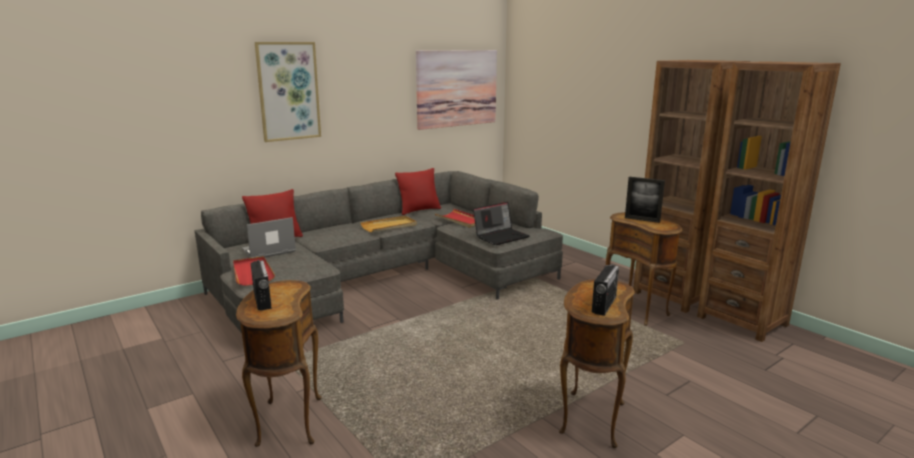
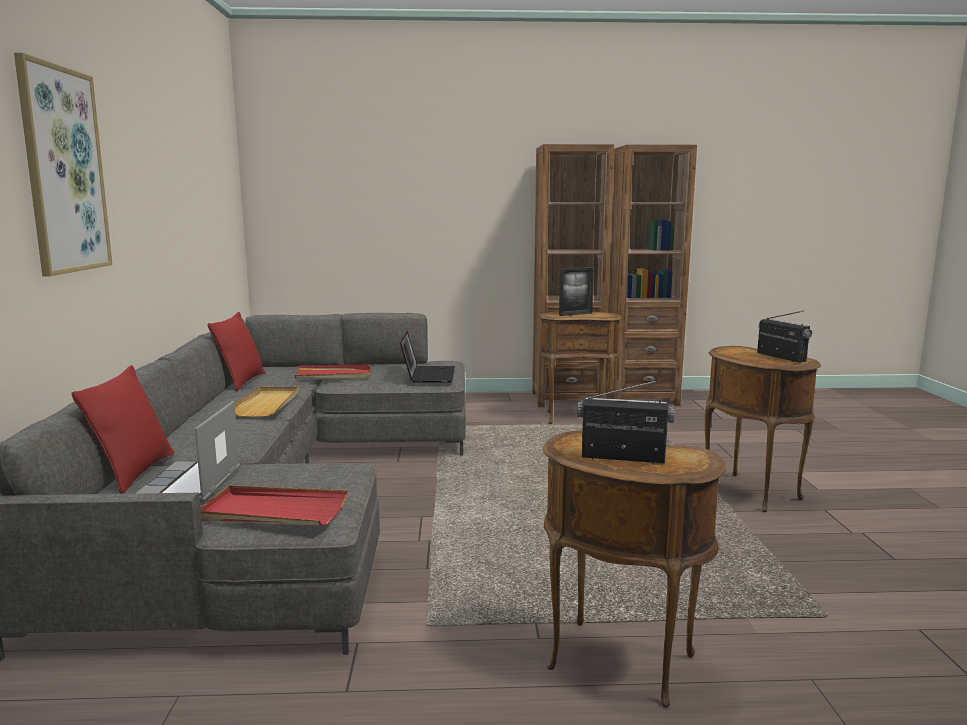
camera: 55 degrees left, 5 degrees down
picture [416,50,497,130] -> none

